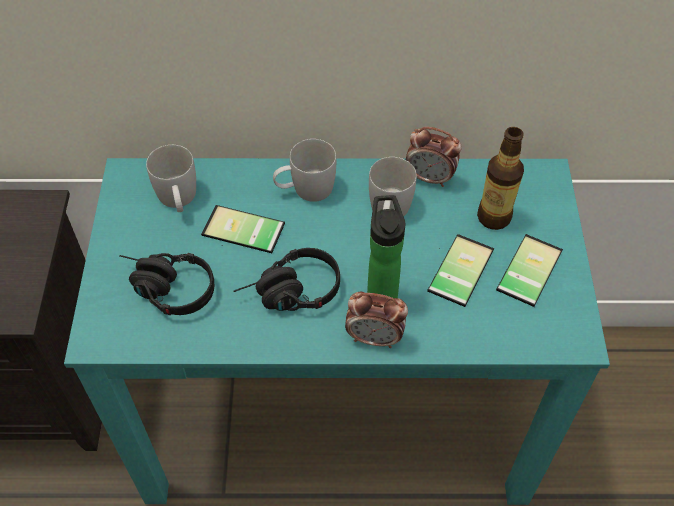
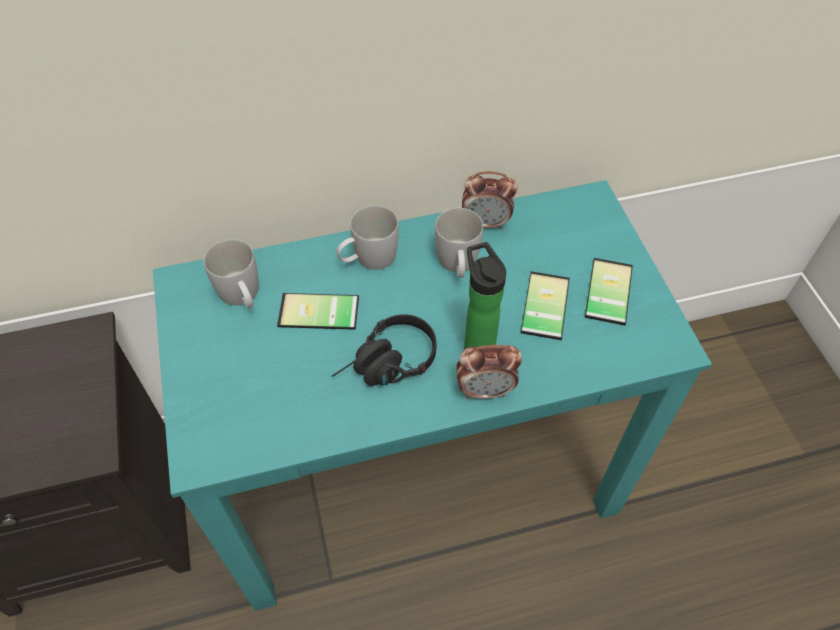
camera: 15 degrees left, 0 degrees up
black headphones [119,253,214,315] -> none
bottle [477,127,524,230] -> none

